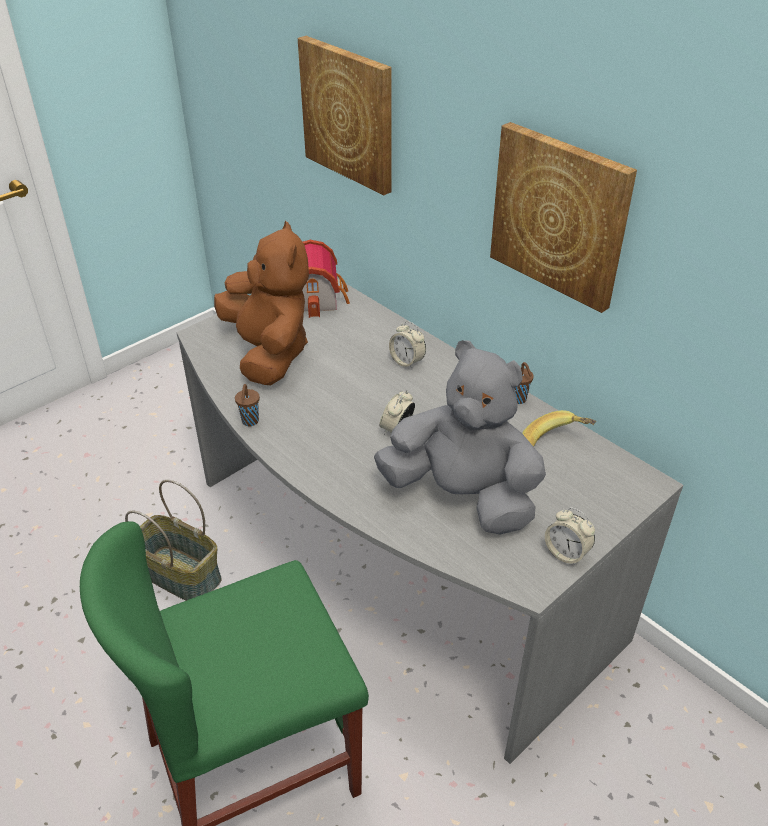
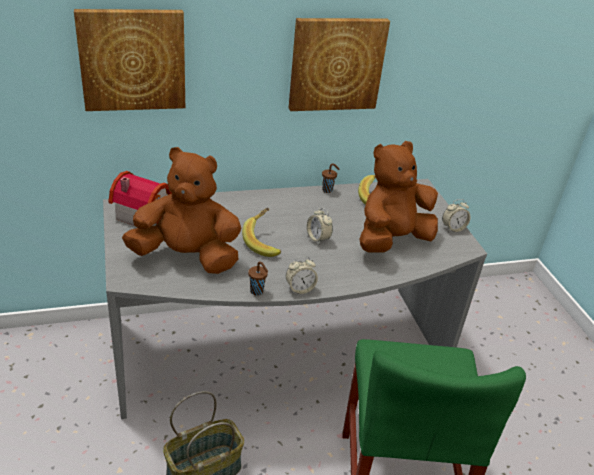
camera: 65 degrees left, 5 degrees down
grey plush toy [374,340,546,535] -> brown plush toy [360,141,438,252]
alarm clock [389,321,426,369] -> alarm clock moved to [286,256,318,294]
none -> banana [242,208,281,257]

